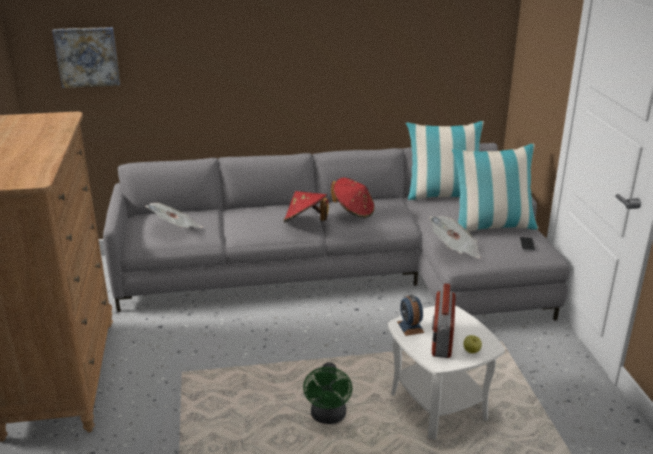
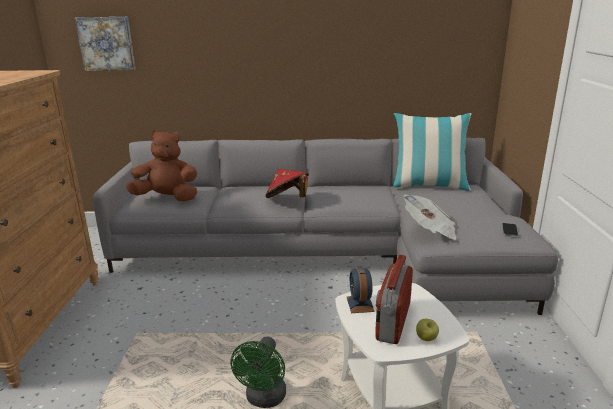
camera: 10 degrees right, 5 degrees down
newspaper [146,203,203,229] -> brown plush toy [126,130,197,202]
red hat [331,178,375,218] -> none
pillow [452,144,539,232] -> none

